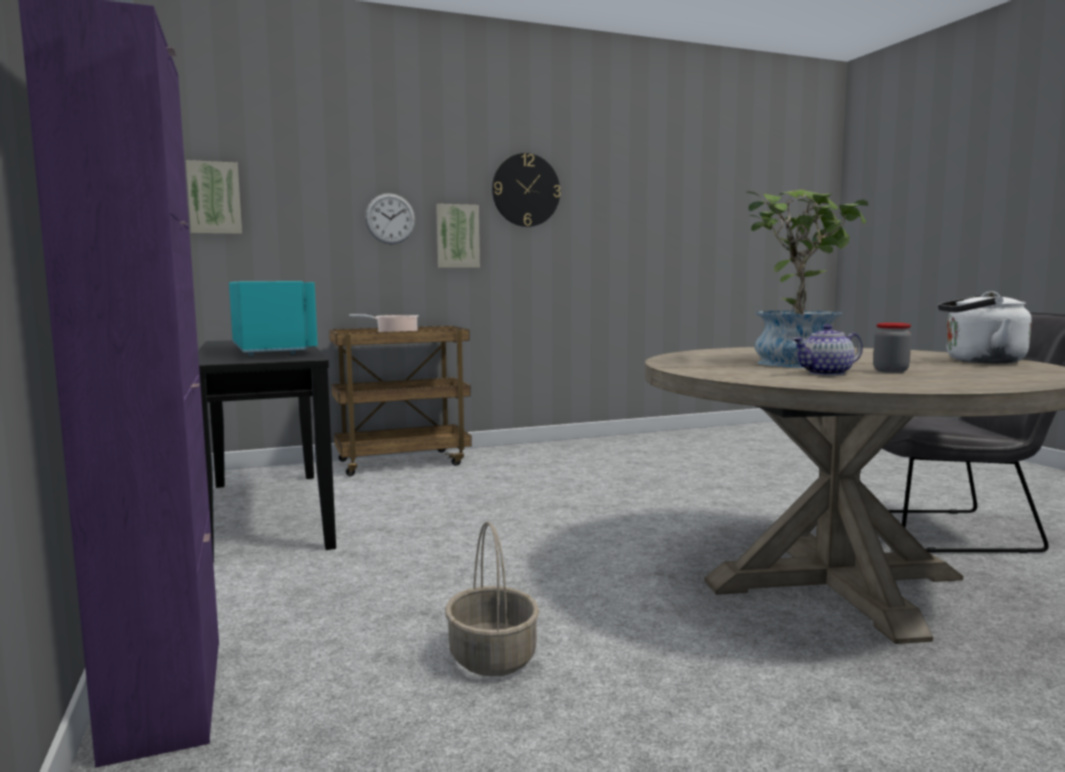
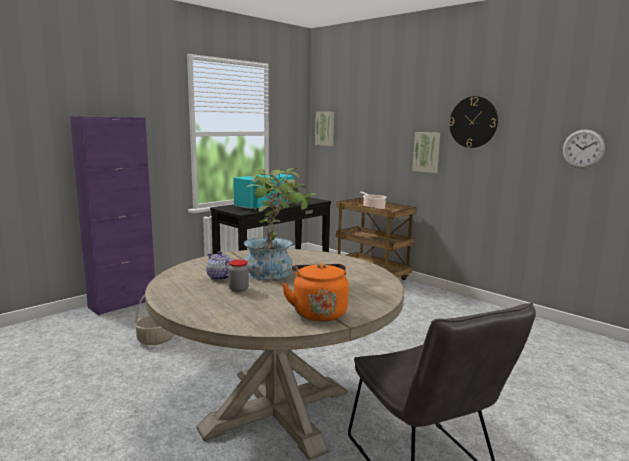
camera: 65 degrees right, 5 degrees up
wall clock [365,193,415,244] -> wall clock moved to [563,129,605,168]
white kettle [938,291,1032,363] -> orange kettle [282,263,349,321]

